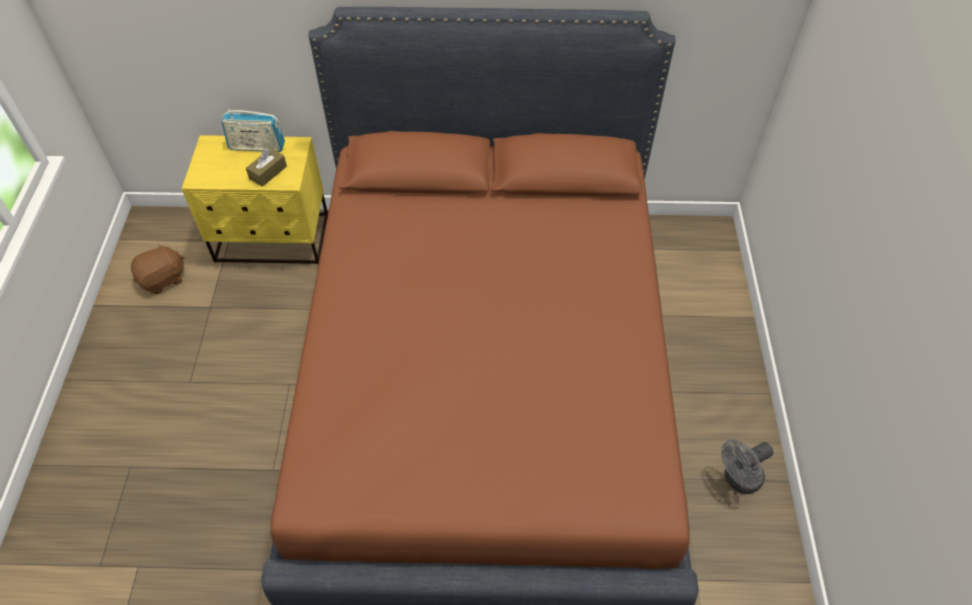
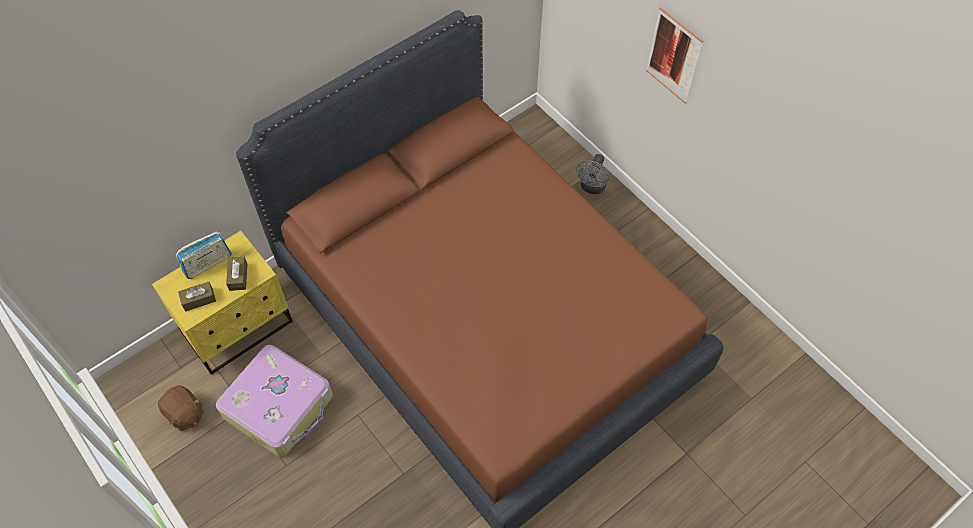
camera: 40 degrees left, 5 degrees up
brown plush toy [131,242,185,294] -> brown plush toy turned 120 degrees clockwise [158,385,204,431]
grey fan [721,439,774,494] -> grey fan moved to [576,154,610,194]
none -> brown tissue box [178,282,216,311]
none -> suitcase [216,345,333,457]
none -> picture [646,7,704,104]

